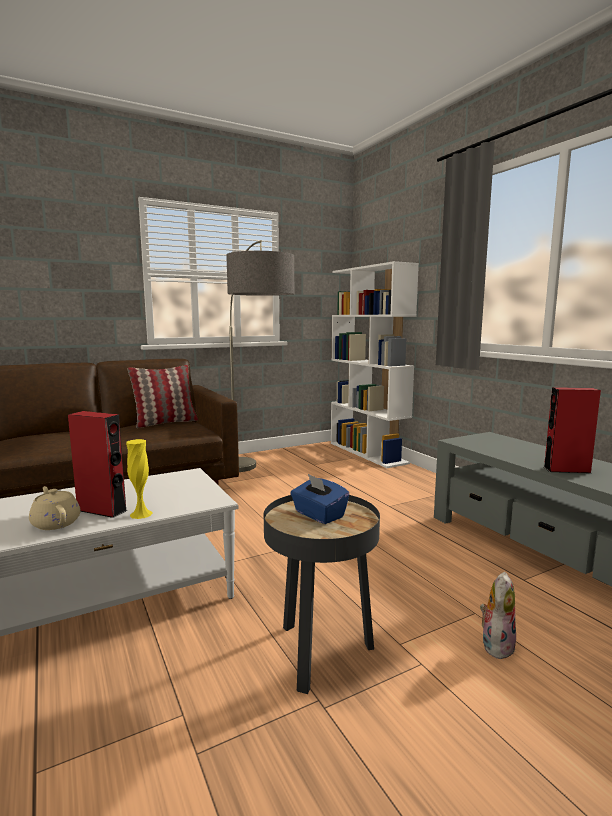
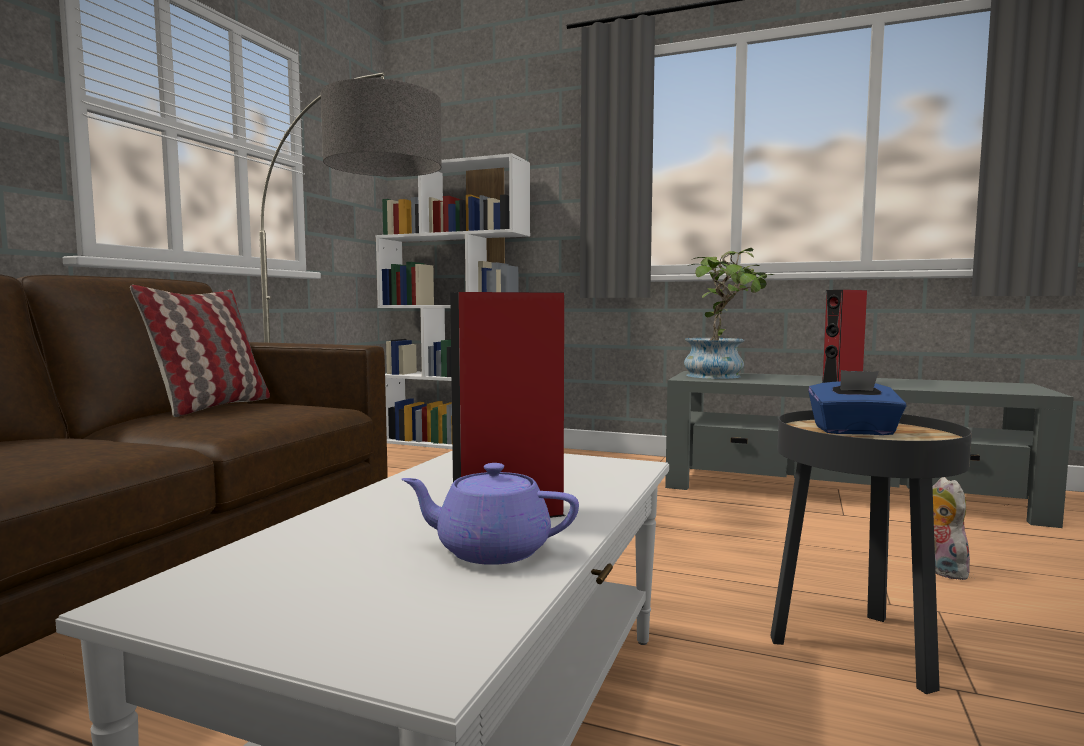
camera: 40 degrees left, 5 degrees down
beige teapot [29,486,81,530] -> purple teapot [401,463,579,565]
yellow vase [126,439,152,519] -> none
none -> potted plant [684,248,774,379]

